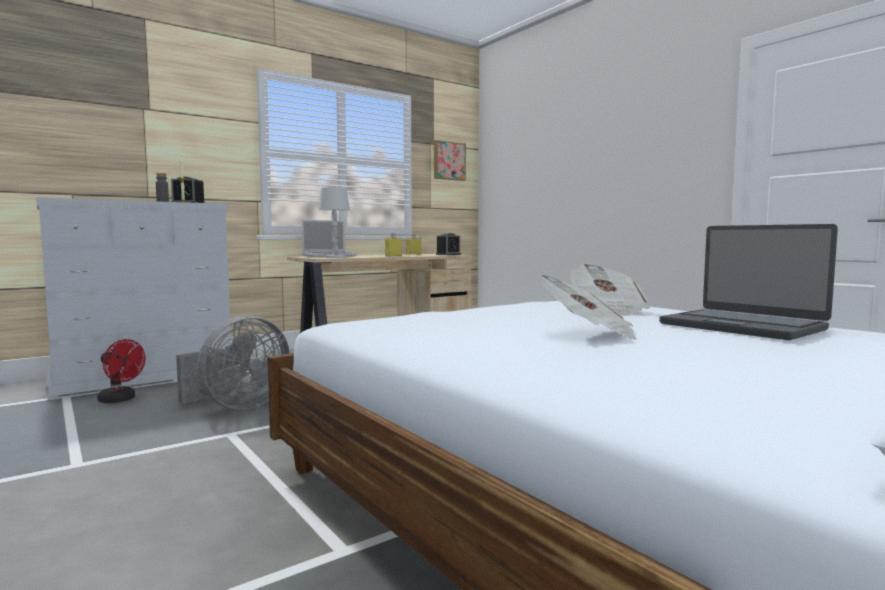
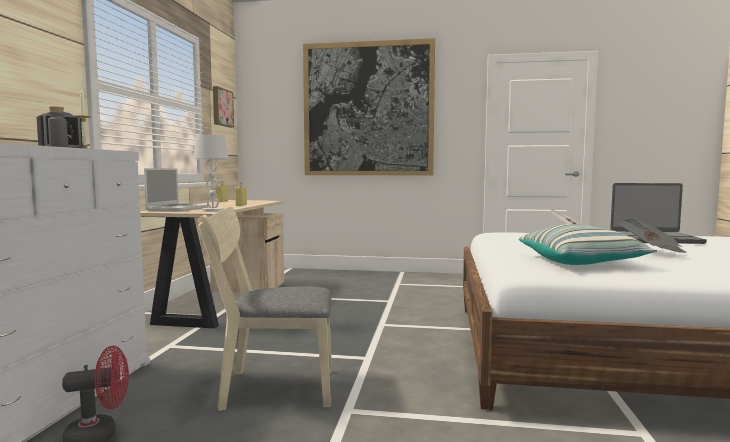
camera: 45 degrees left, 0 degrees up
grey fan [176,315,290,410] -> beige chair [198,207,332,411]
alarm clock [436,233,461,255] -> none
none -> picture [303,38,435,175]
none -> pillow [519,224,657,265]

